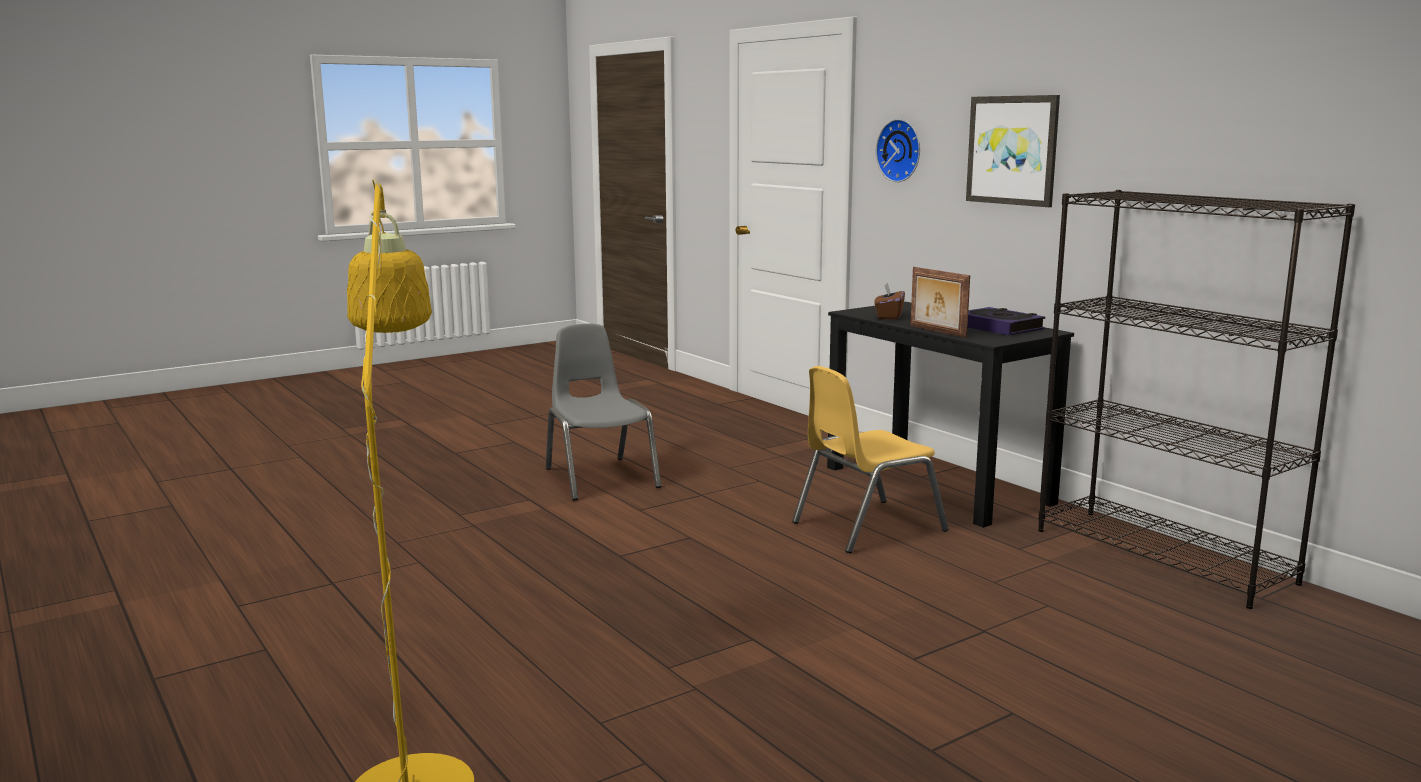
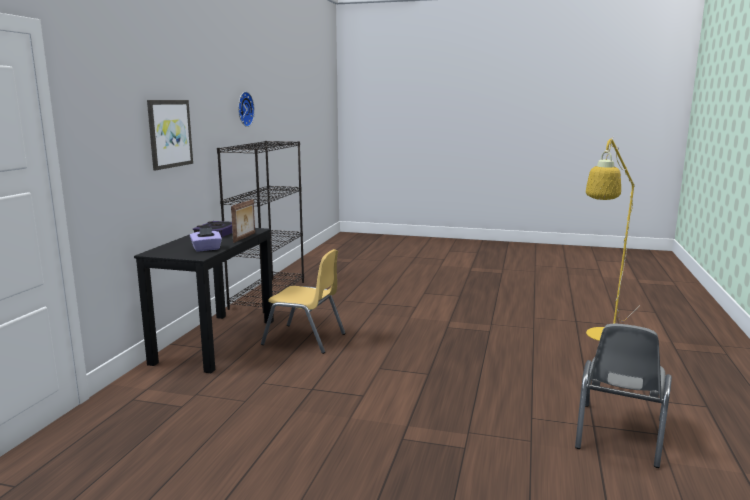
camera: 130 degrees left, 0 degrees up
grey chair [546,324,661,500] -> grey chair moved to [575,324,672,468]
brown tissue box [875,282,905,319] -> purple tissue box [190,228,222,251]
wall clock [876,119,920,182] -> wall clock moved to [238,92,255,127]

